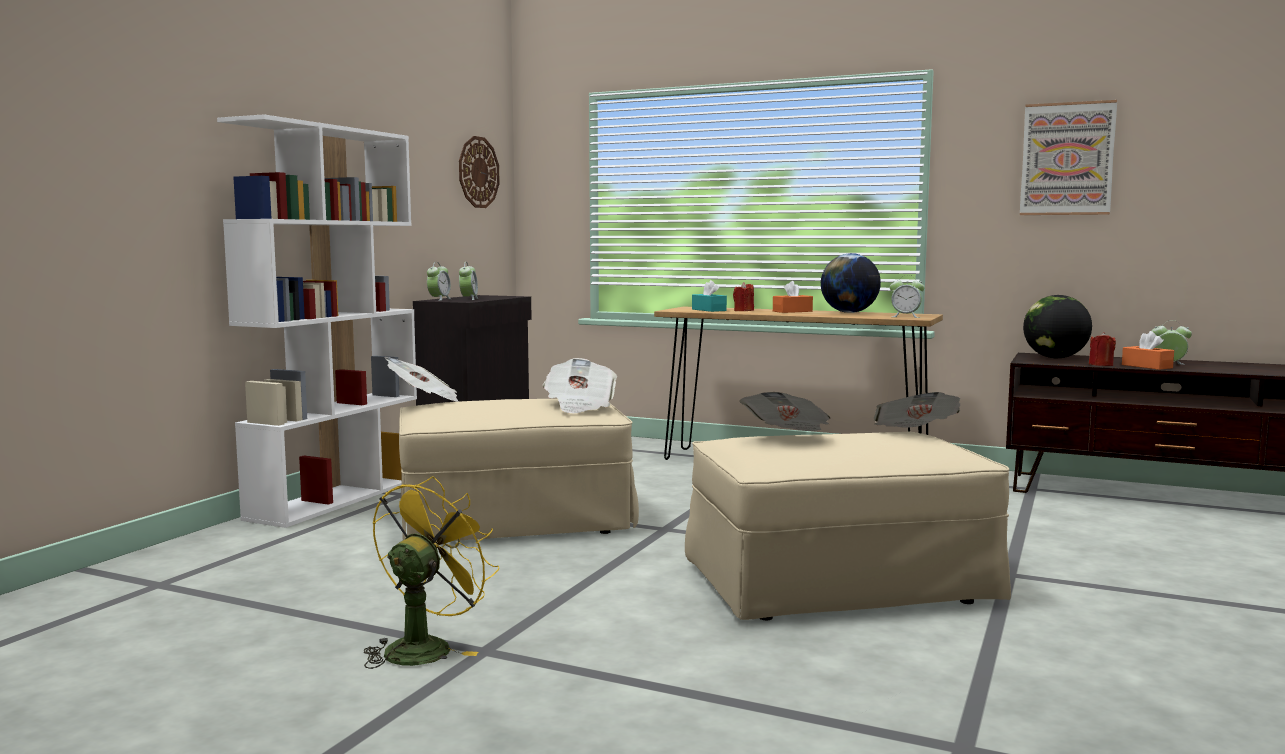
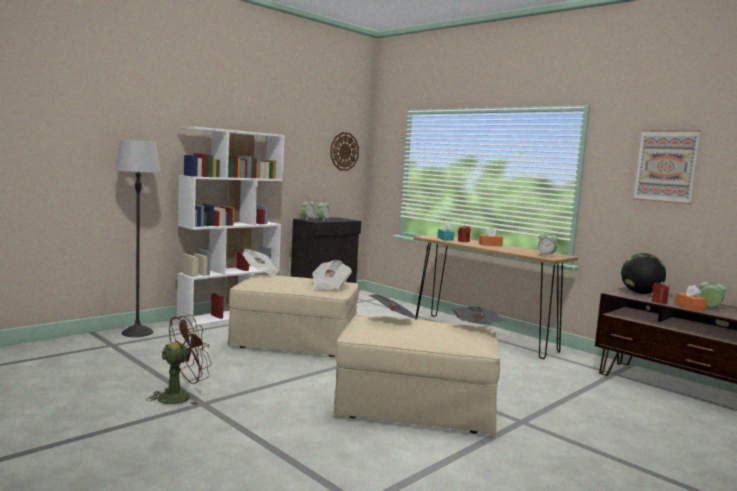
camera: 20 degrees right, 0 degrees up
yellow fan [364,476,499,669] -> brown fan [146,315,212,405]
globe [821,253,881,313] -> none
none -> floor lamp [115,140,161,337]

